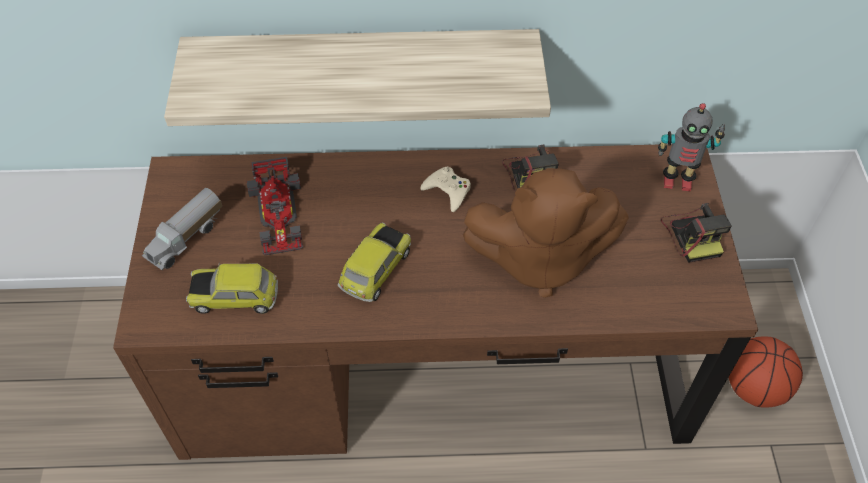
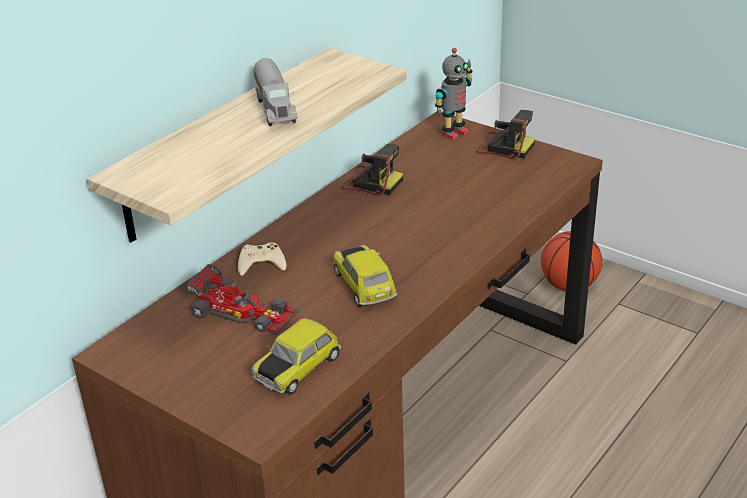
camera: 50 degrees left, 20 degrees down
toy truck [142,188,223,270] -> toy truck moved to [253,58,298,126]
beige game controller [420,167,471,212] -> beige game controller moved to [238,243,286,276]
brown plush toy [463,168,629,298] -> none

